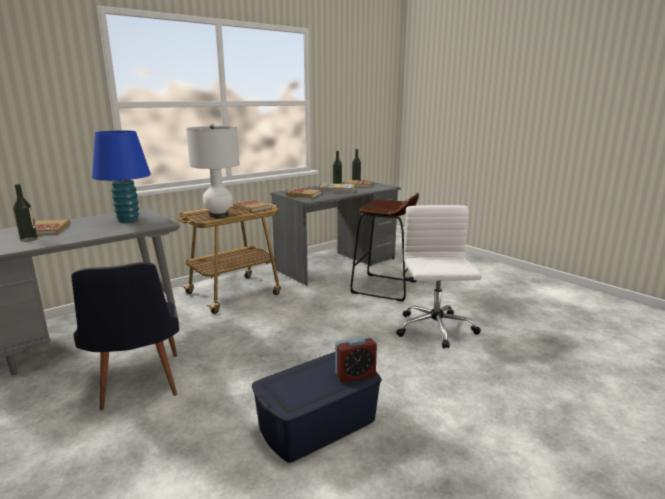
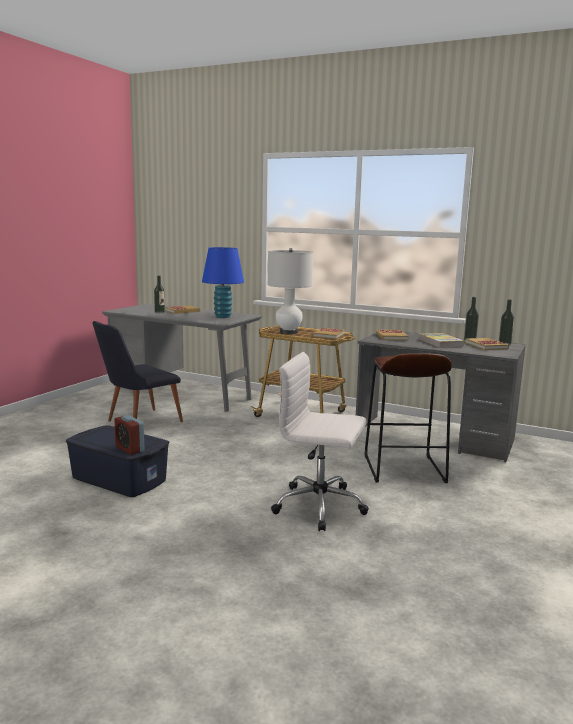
camera: 65 degrees right, 5 degrees down
white office chair [396,205,482,348] -> white office chair turned 135 degrees counterclockwise [271,352,369,531]

